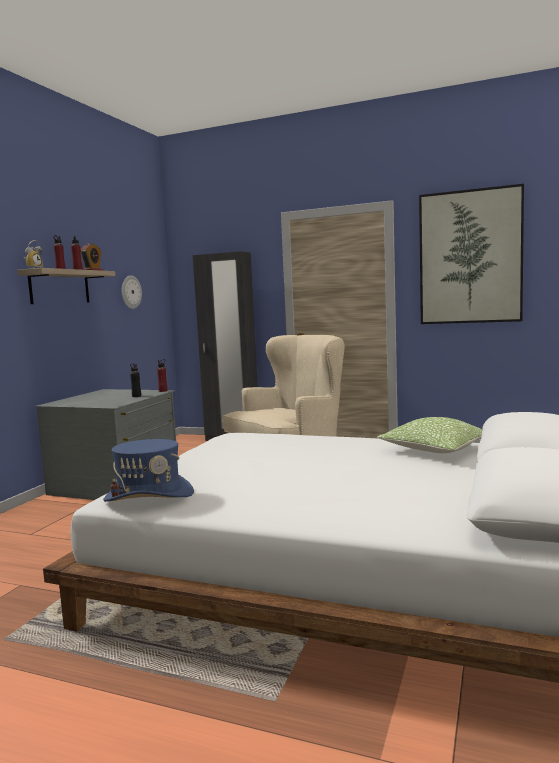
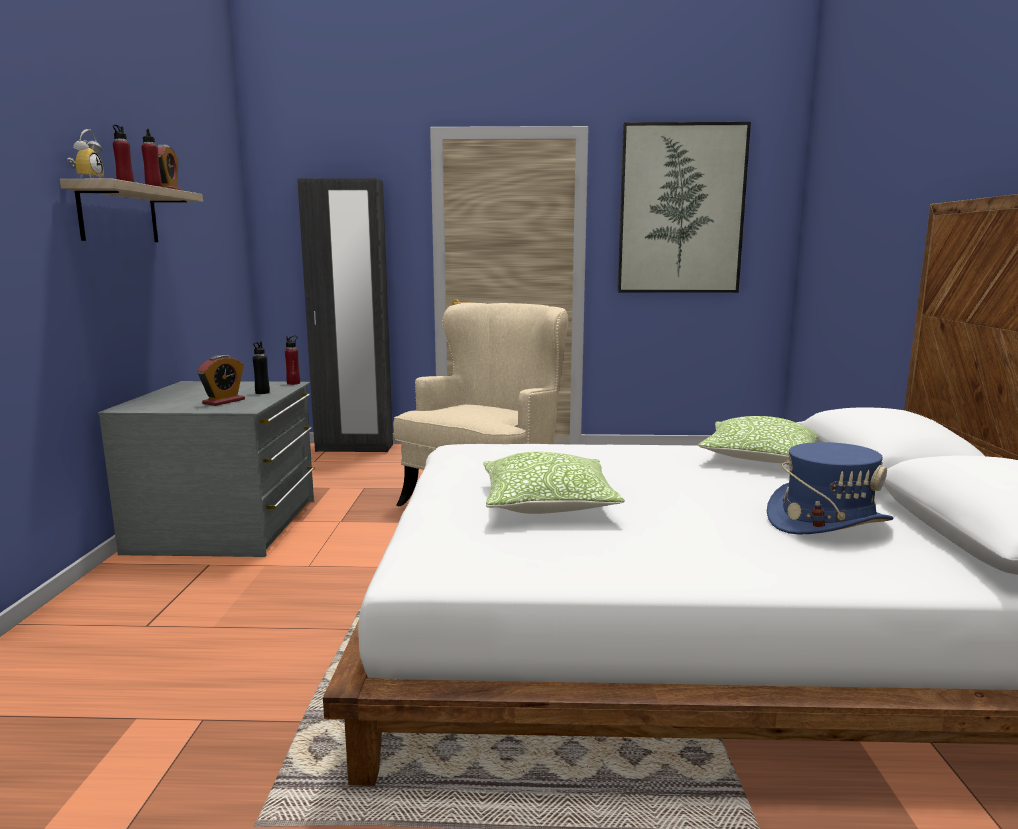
camera: 20 degrees left, 5 degrees up
blue hat [103,439,194,502] -> blue hat moved to [767,442,894,535]
wall clock [122,275,142,309] -> none
none -> alarm clock [197,355,245,406]
none -> pillow [483,452,625,514]

